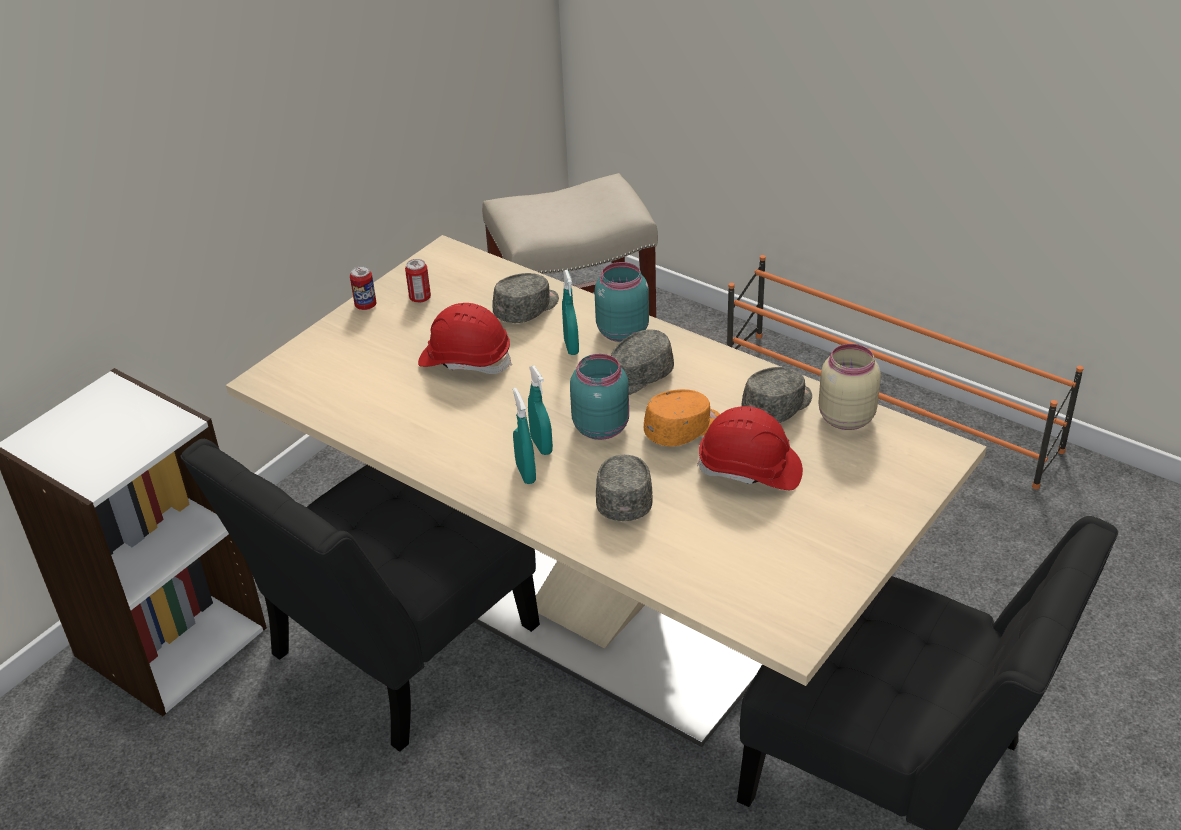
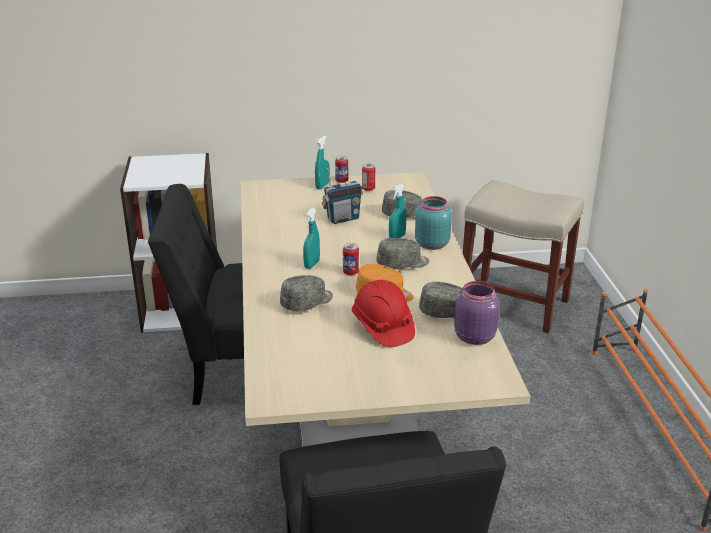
camera: 45 degrees right, 10 degrees down
red hard hat [418,303,512,374] -> radio [322,168,363,224]
turquoise spray bottle [513,387,536,484] -> turquoise spray bottle moved to [315,135,330,189]
turquoise jar [570,354,629,440] -> can [343,243,359,275]
grey cap [611,329,674,395] -> grey cap turned 150 degrees clockwise [377,238,429,270]
beige jar [818,344,881,430] -> purple jar [454,281,500,345]

